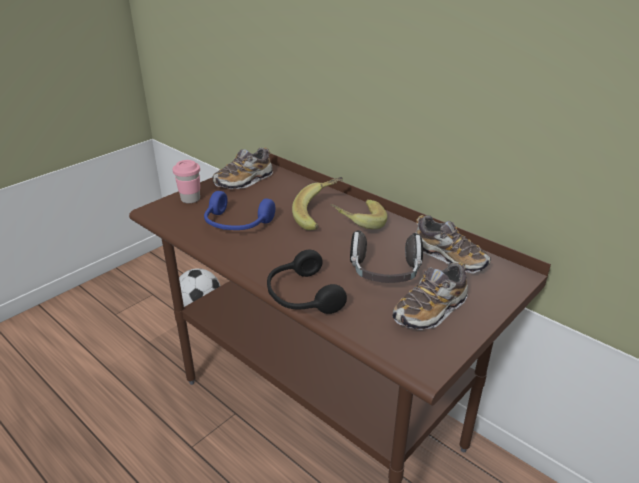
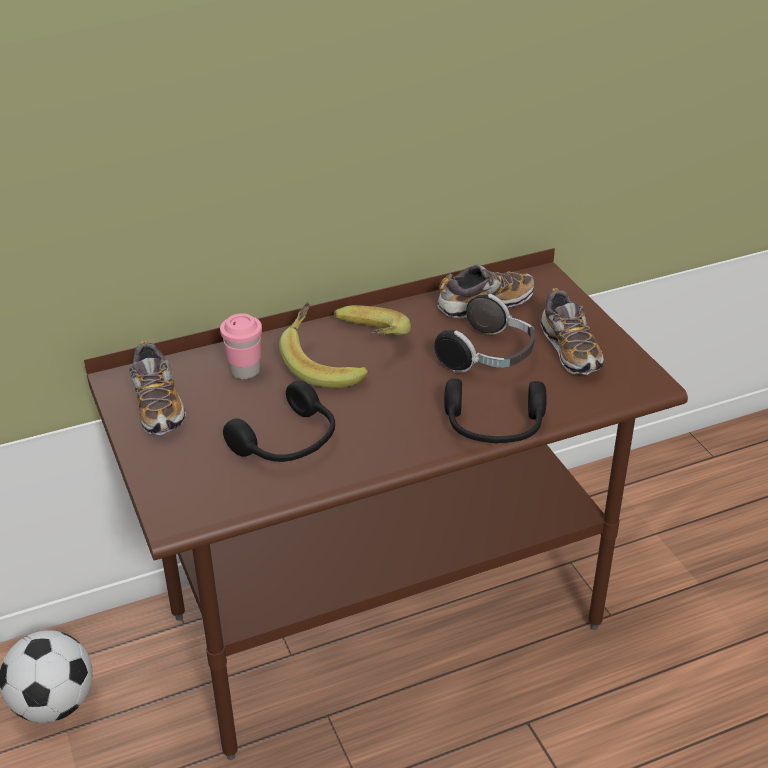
camera: 65 degrees left, 5 degrees up
pink cup [173,160,200,204] -> pink cup moved to [220,313,262,379]
blue headphones [204,191,275,230] -> black headphones [223,381,335,462]

